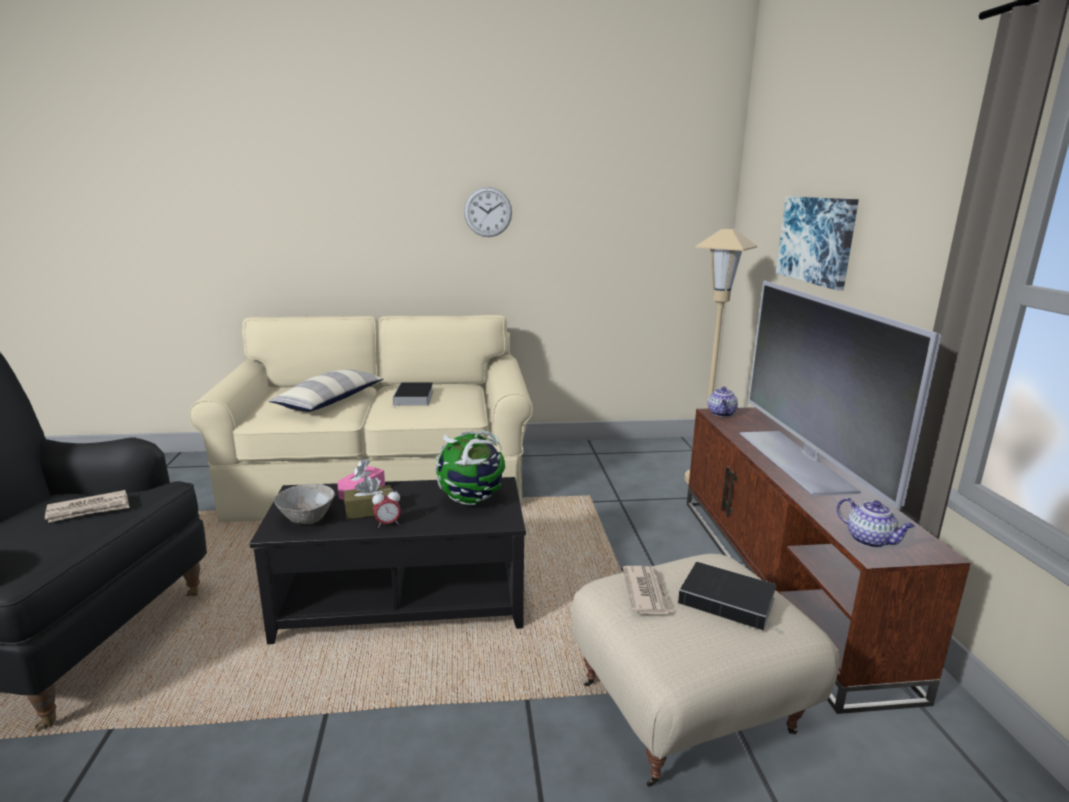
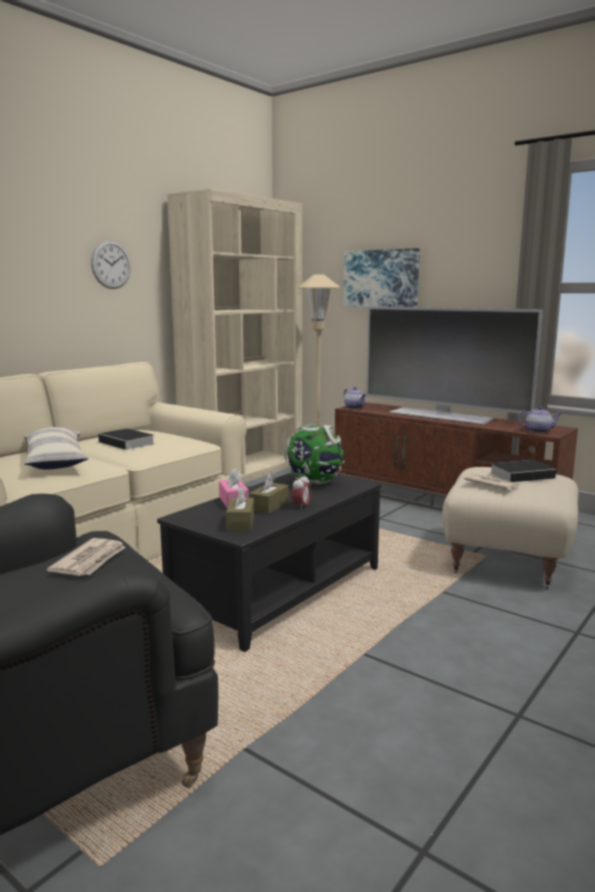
camera: 45 degrees left, 5 degrees down
grey bowl [274,484,335,524] -> brown tissue box [226,487,254,531]
none -> beige bookcase [167,188,302,483]

